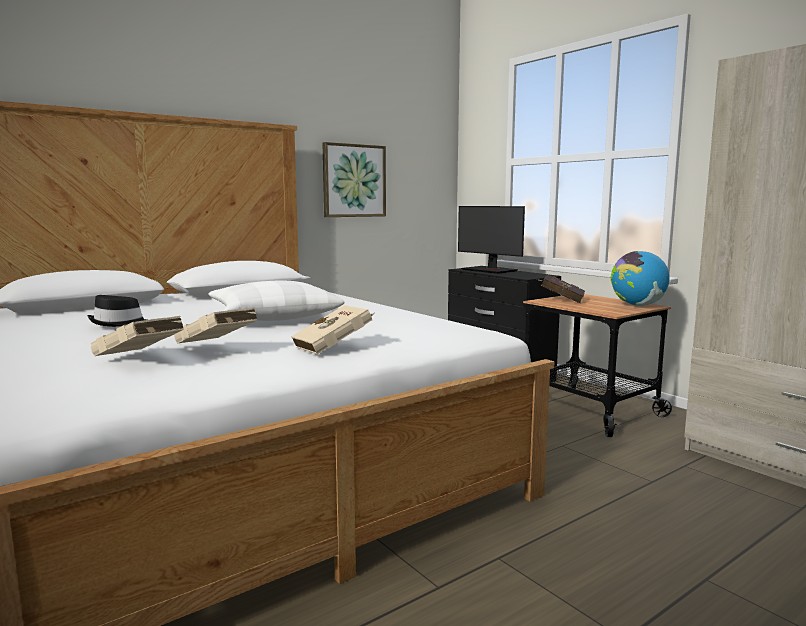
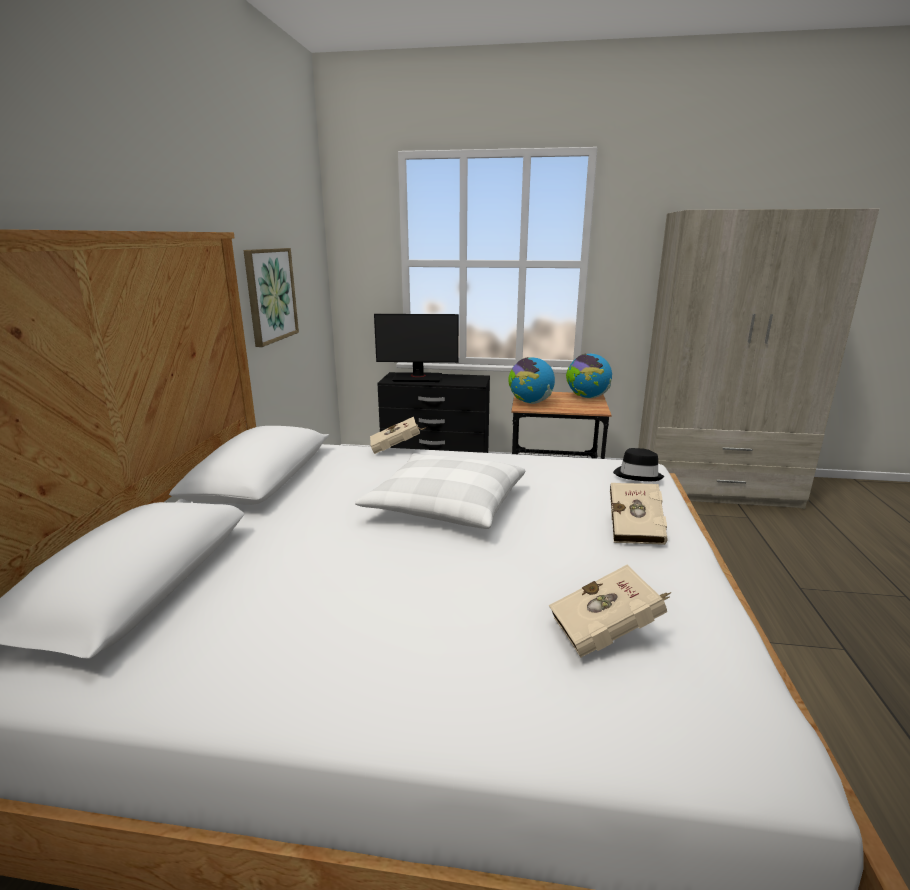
camera: 45 degrees left, 10 degrees up
black hat [87,295,147,327] -> black hat moved to [613,448,664,481]
beige book [174,308,258,344] -> beige book moved to [370,417,427,454]
red book [537,274,585,303] -> globe [508,357,555,404]

